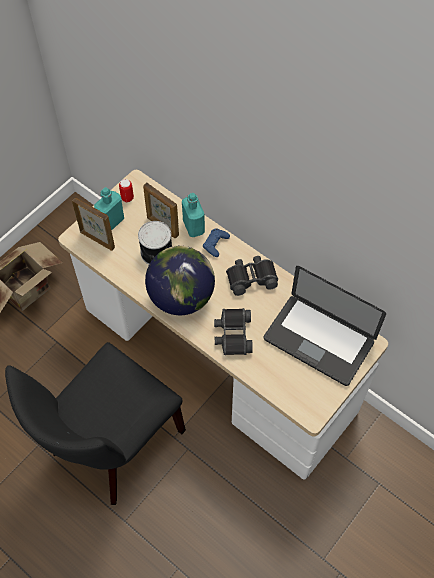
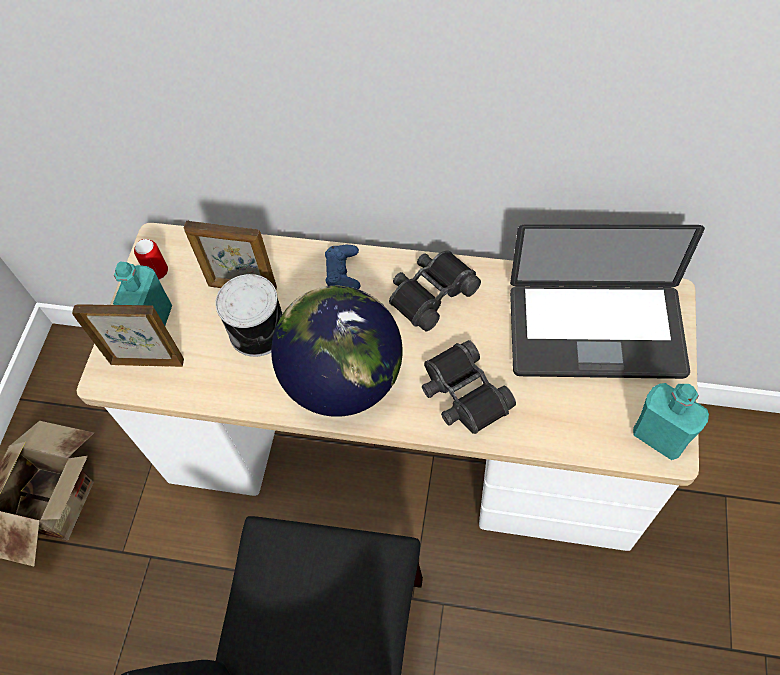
camera: 25 degrees left, 0 degrees up
turquoise bottle [182,193,205,237] -> turquoise bottle moved to [633,383,709,460]

